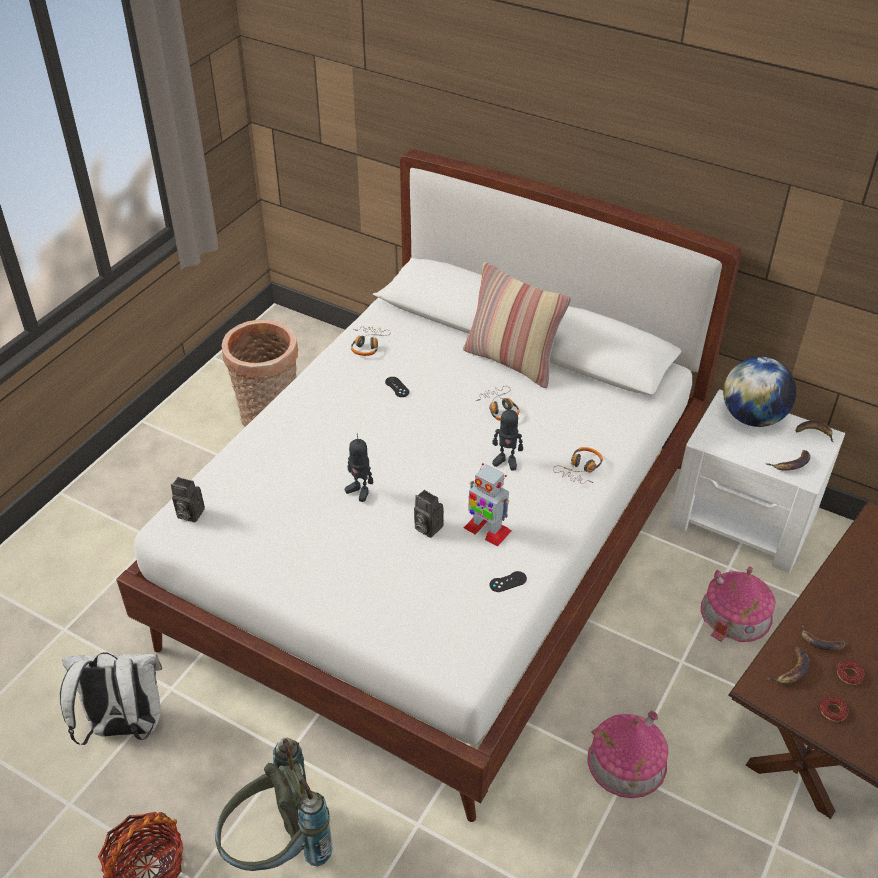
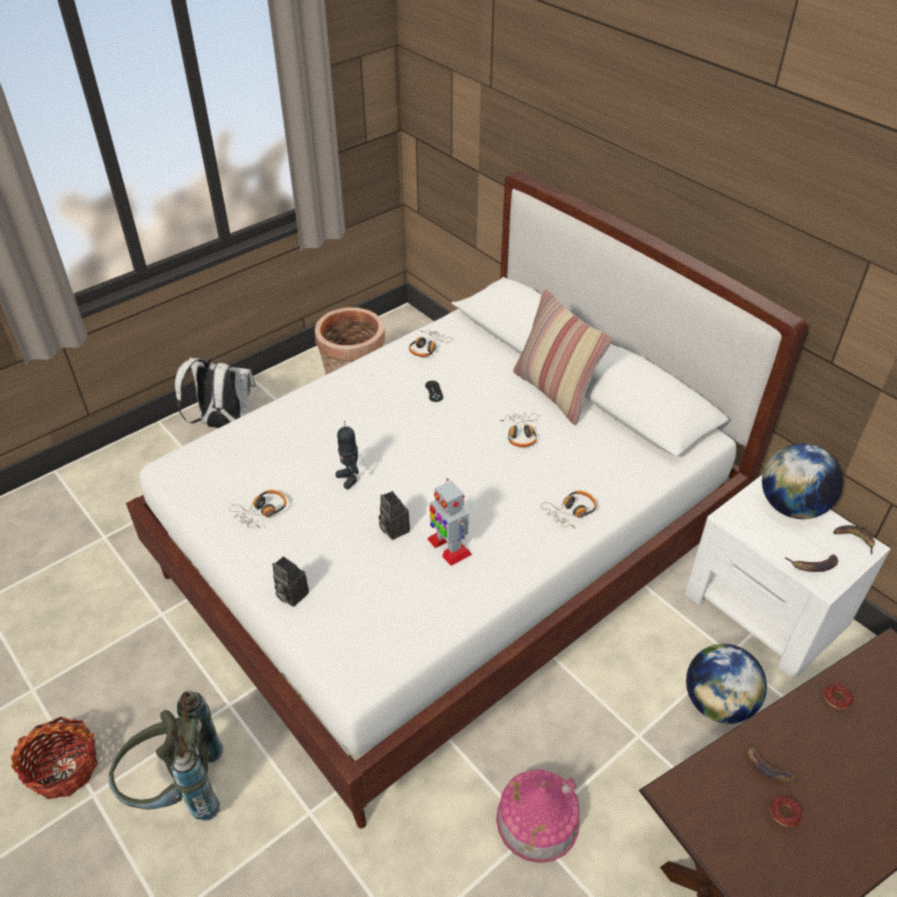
camera: 20 degrees right, 0 degrees up
white backpack [60,652,162,745] -> white backpack moved to [175,357,256,428]
camera [171,477,205,522] -> camera moved to [272,556,309,607]
black game controller [490,571,527,592] -> none
toy robot [492,404,523,471] -> none
toy house [701,566,775,642] -> globe [686,644,767,724]
banana [765,646,810,684] -> none
donut [820,696,848,722] -> donut moved to [824,683,853,709]
none -> headphones [229,490,286,529]

